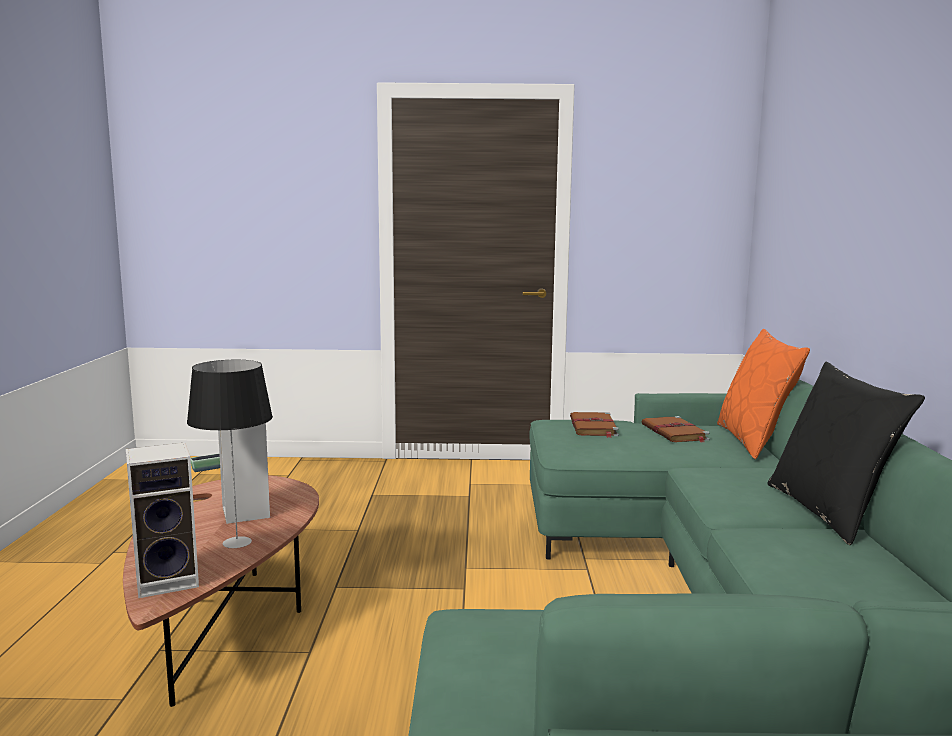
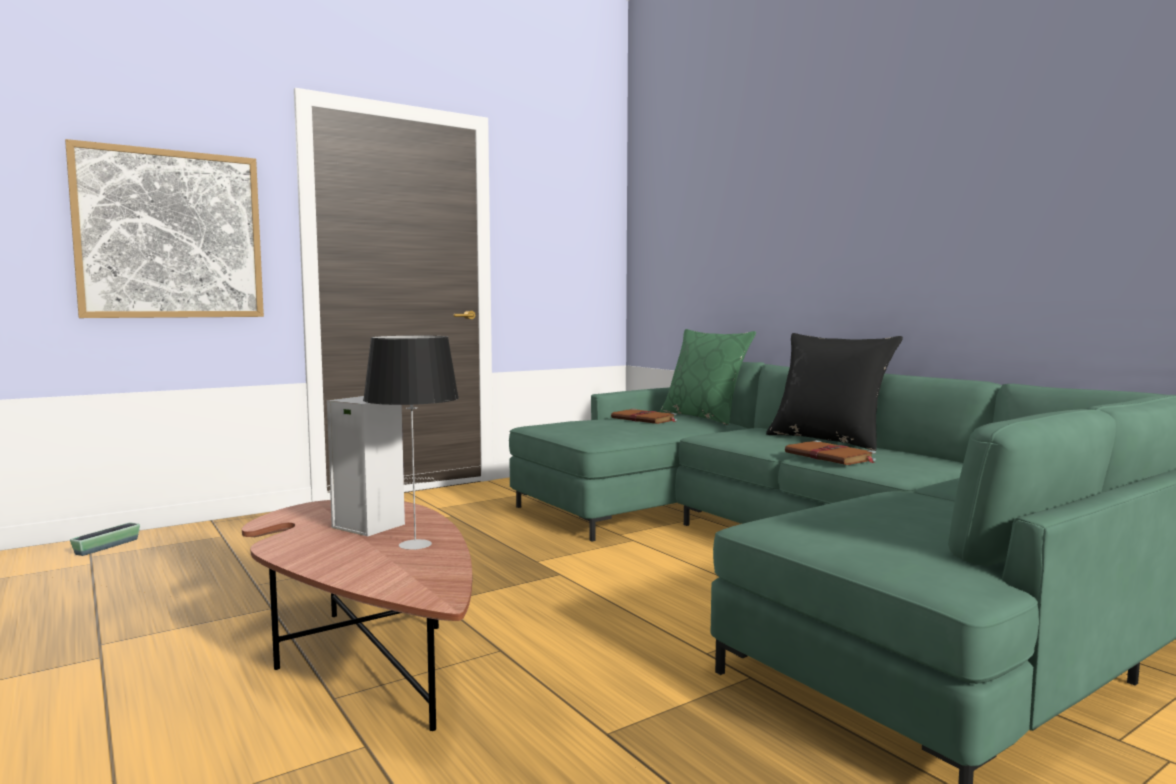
camera: 35 degrees left, 5 degrees down
speaker [126,442,199,598] -> none
brown book [570,412,619,438] -> brown book moved to [785,440,876,465]
orange pillow [717,329,810,459] -> green pillow [660,329,756,425]
none -> picture [65,139,264,318]

